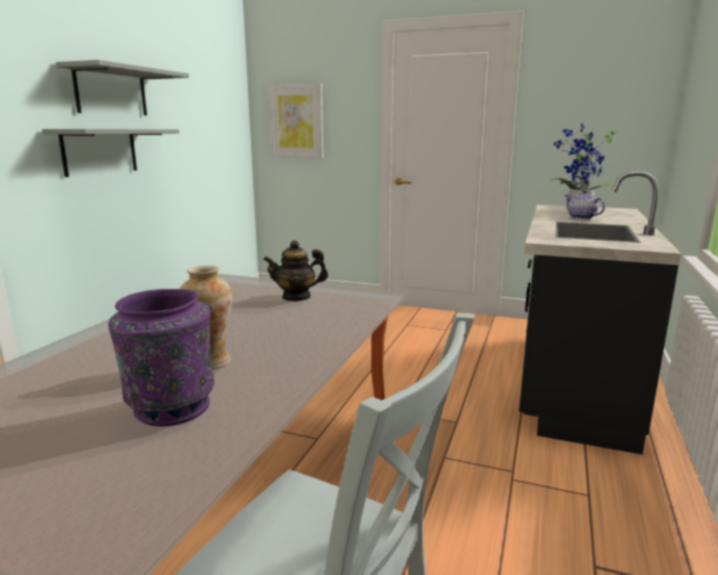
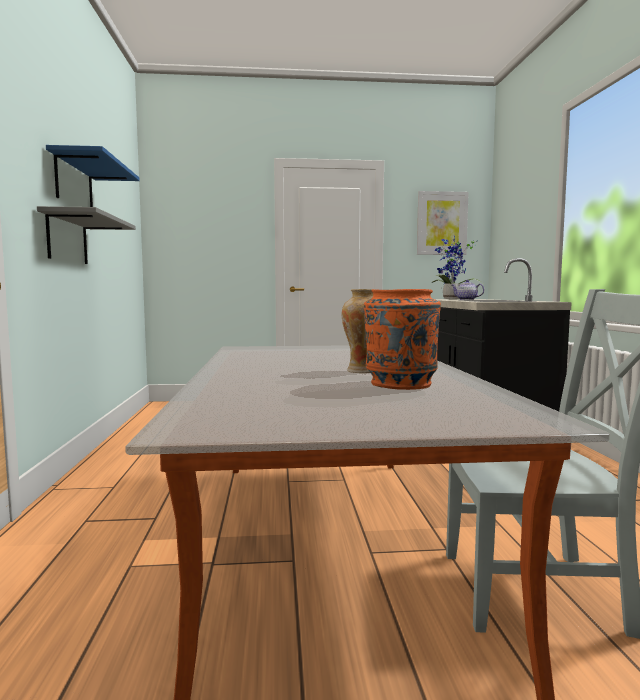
camera: 25 degrees left, 10 degrees down
grey shelf [56,60,189,115] -> blue shelf [46,145,140,207]
purple vase [108,289,214,426] -> orange vase [364,289,441,390]
teapot [263,240,328,301] -> none
picture [268,84,324,158] -> picture moved to [417,191,469,255]

